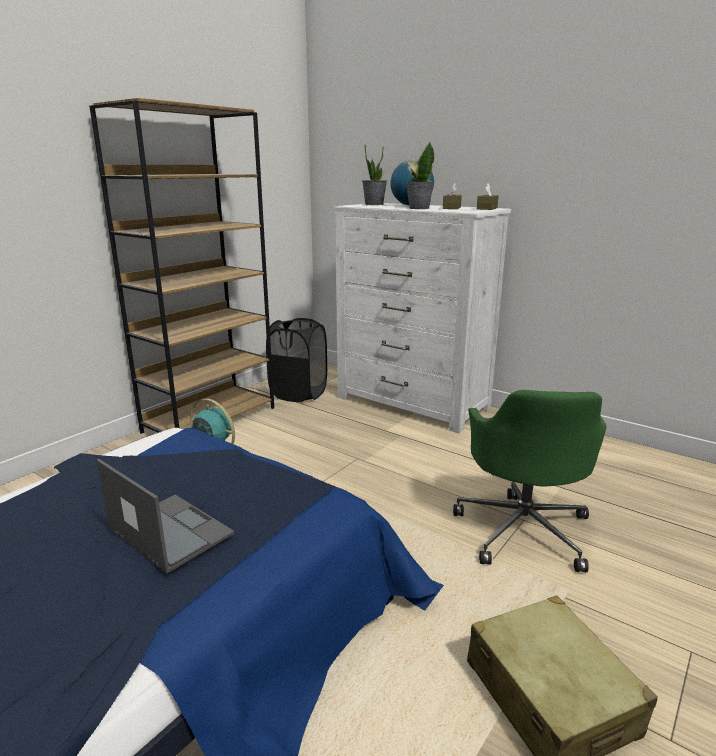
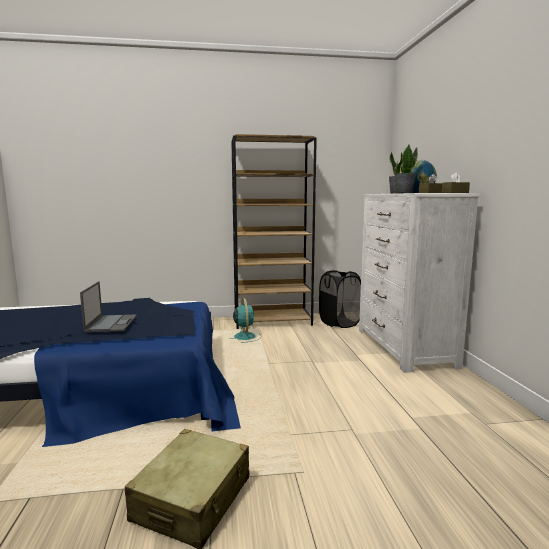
camera: 45 degrees right, 10 degrees down
green office chair [453,390,607,572] -> none

